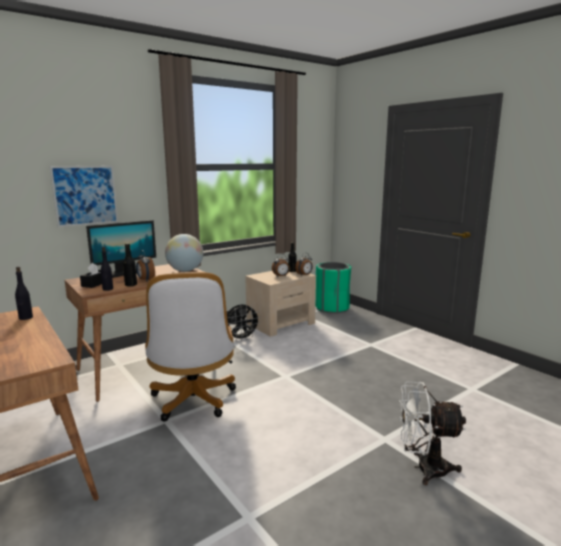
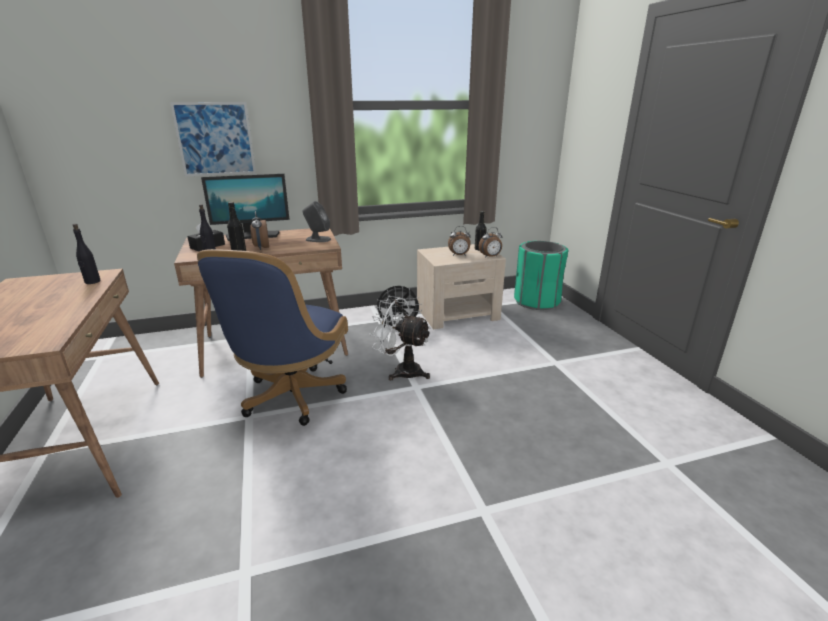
camera: 20 degrees right, 10 degrees up
white office chair [145,272,236,422] -> blue office chair [197,249,348,426]
globe [165,234,203,272] -> grey speaker [303,201,331,242]
white fan [399,382,466,485] -> white fan moved to [369,296,431,381]

